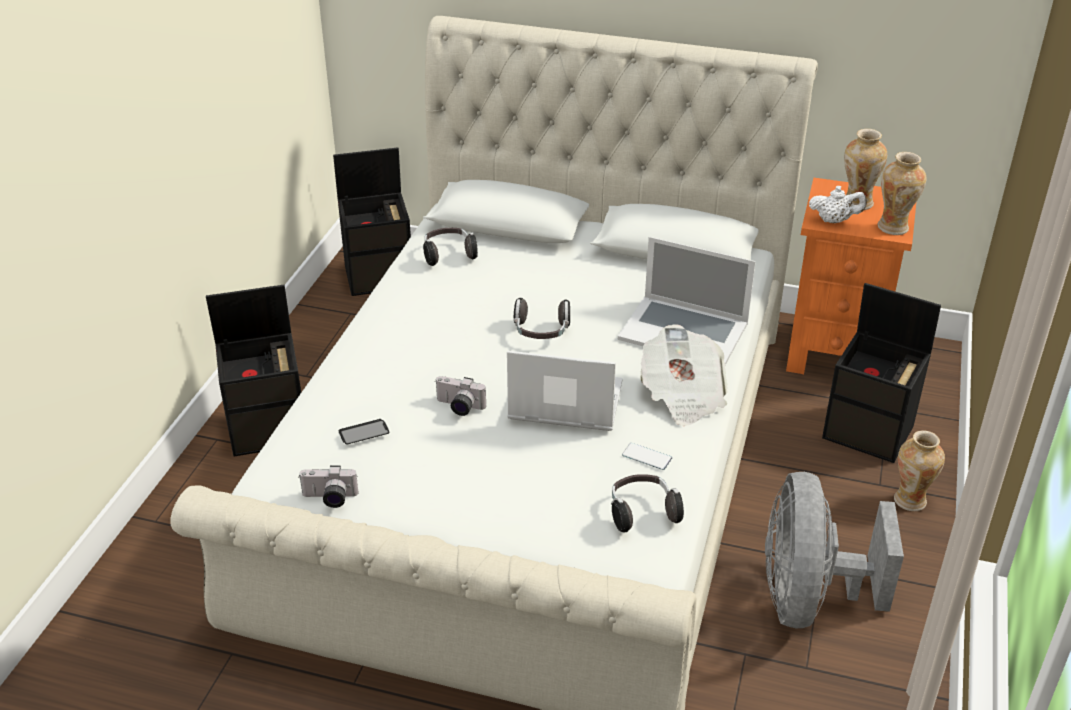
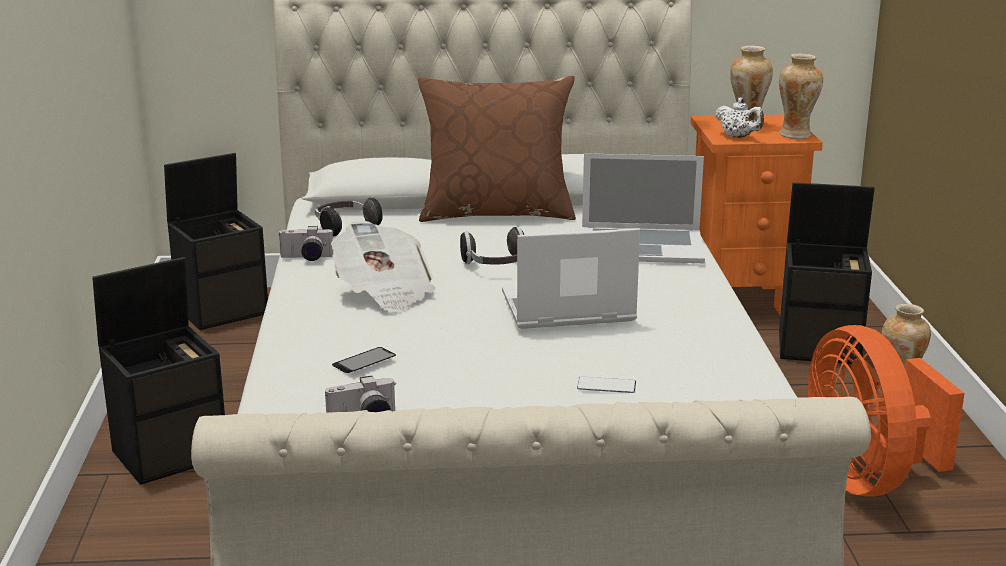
camera: 20 degrees left, 15 degrees down
camera [436,376,486,416] -> camera moved to [278,226,334,261]
headphones [611,474,684,532] -> none
phone [622,443,672,470] -> phone moved to [577,377,636,393]
newspaper [640,325,728,426] -> newspaper moved to [331,221,435,313]
grey fan [765,472,904,628] -> orange fan [808,325,965,497]
white teapot [809,186,867,223] -> white teapot turned 60 degrees clockwise [715,98,764,138]
none -> brown pillow [418,76,576,222]

